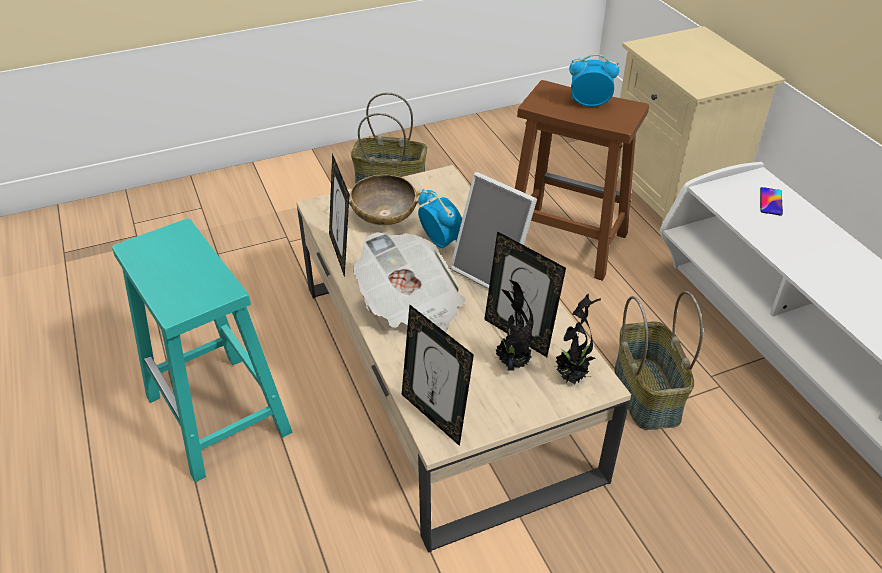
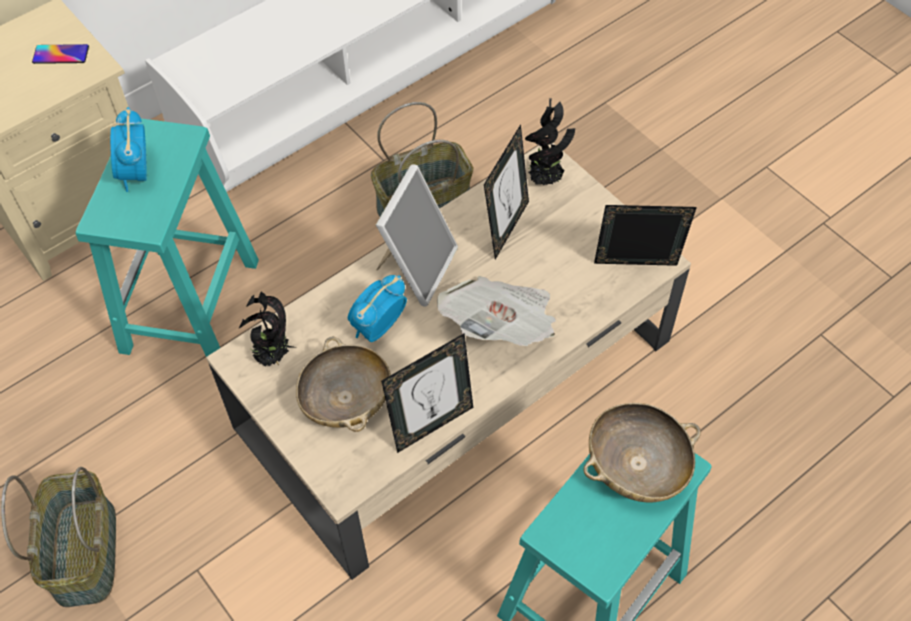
camera: 105 degrees left, 15 degrees up
picture frame [402,305,474,446] -> picture frame turned 120 degrees counterclockwise [594,205,697,266]
potted plant [492,279,534,371] -> potted plant moved to [239,292,293,367]
brown stool [515,80,649,281] -> turquoise stool [76,119,259,357]
phone [760,187,783,216] -> phone moved to [32,44,89,64]
none -> beige bowl [583,403,701,503]

